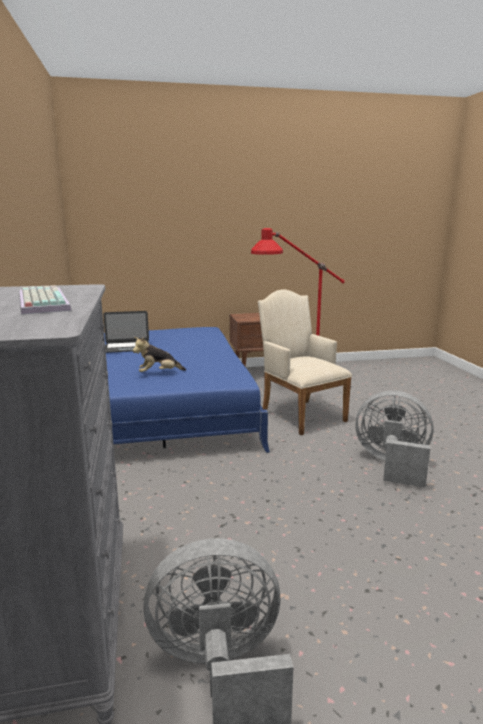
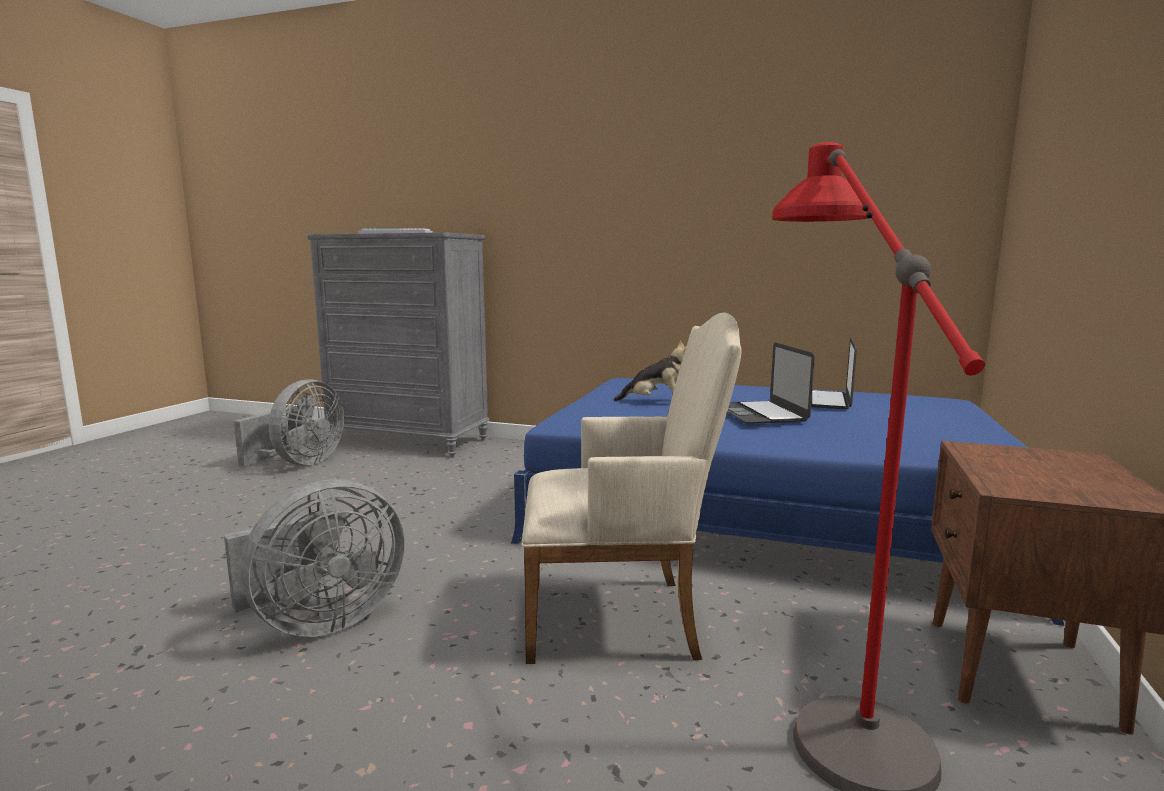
camera: 120 degrees right, 5 degrees down
plush toy [133,337,186,372] -> plush toy turned 90 degrees clockwise [613,341,687,401]
none -> laptop [727,342,815,424]

